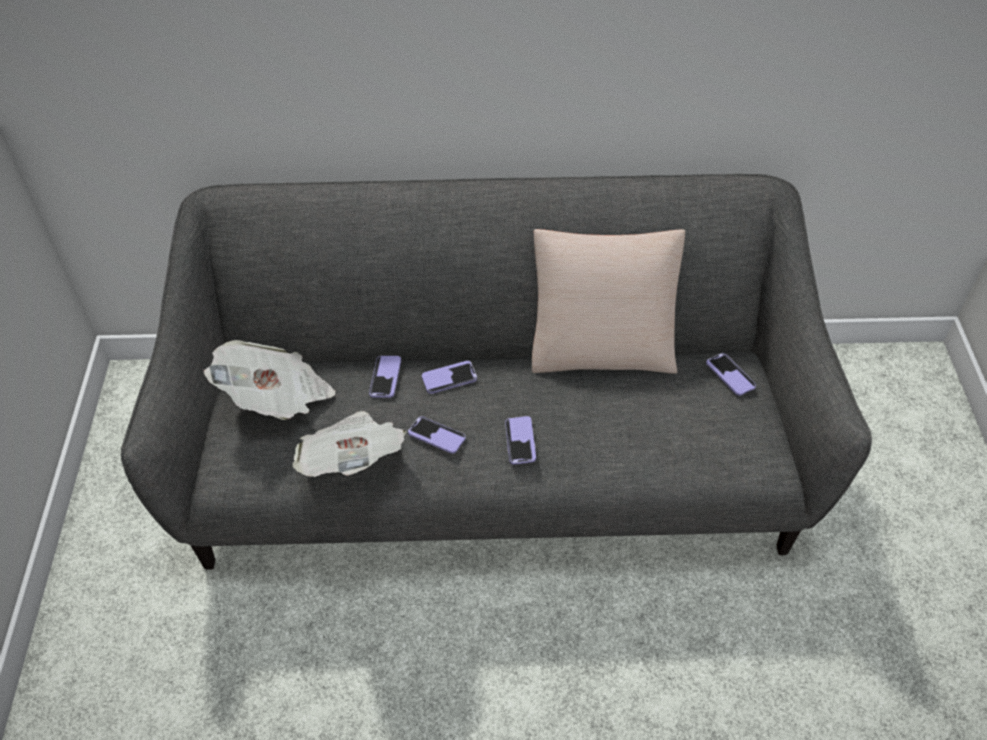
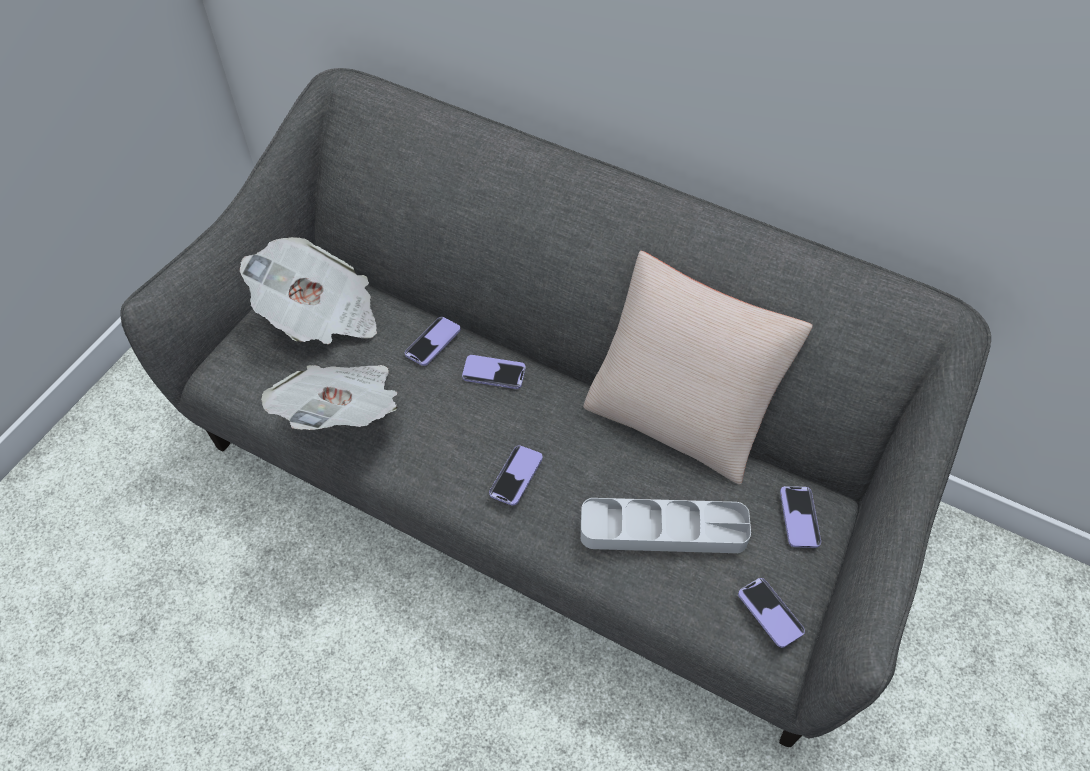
camera: 30 degrees right, 5 degrees up
phone [408,416,466,454] -> phone moved to [738,578,805,648]
none -> grey tray [581,498,751,553]

